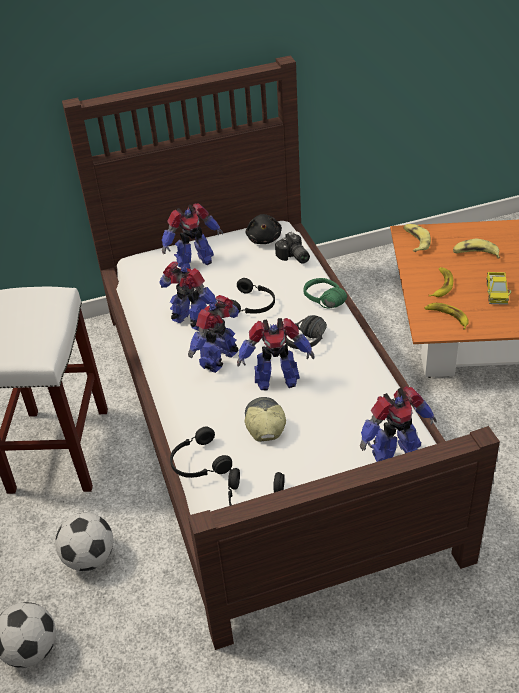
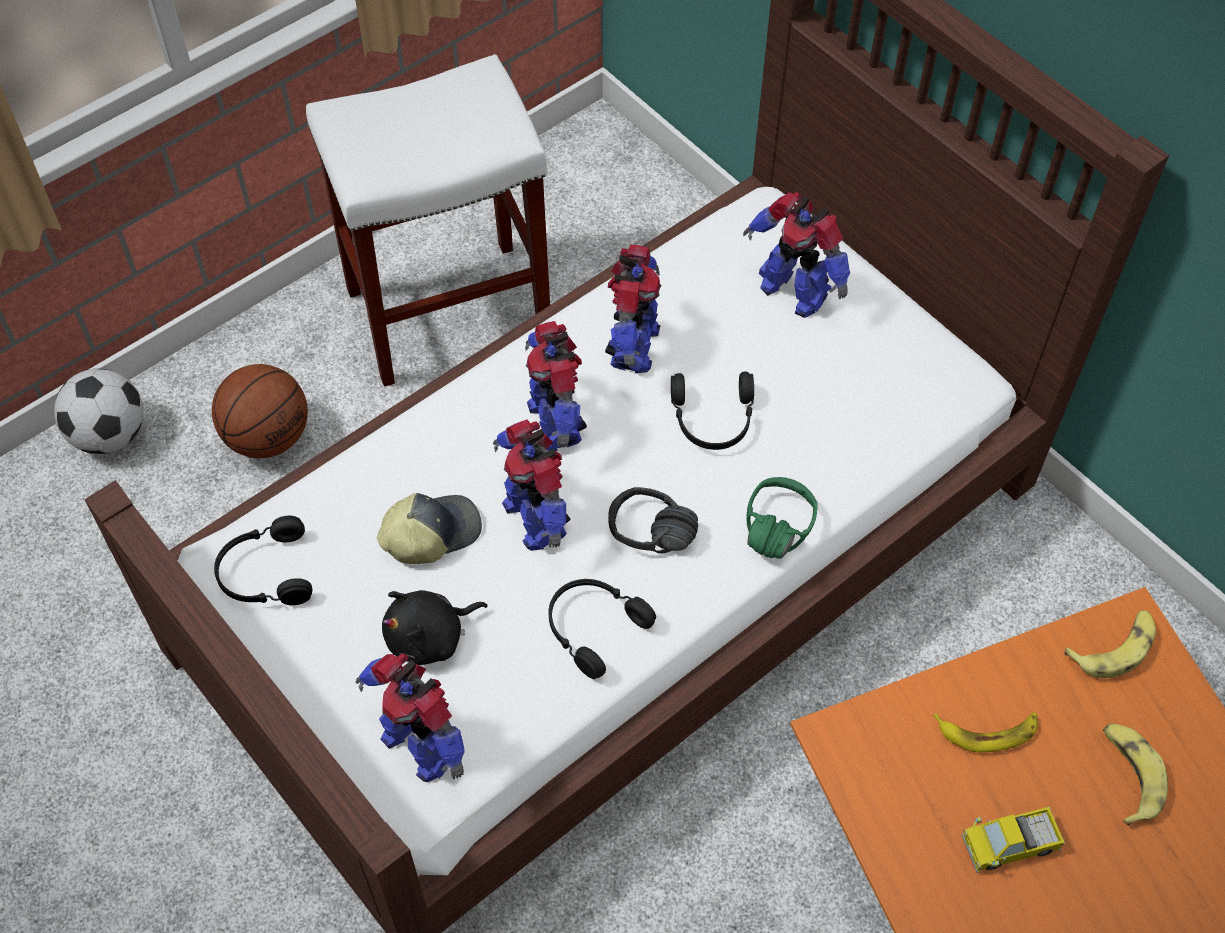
camera: 65 degrees right, 15 degrees up
football [55,513,113,571] -> basketball [212,364,308,458]
black headphones [170,426,232,478] -> black headphones moved to [549,579,656,679]
toy robot [188,295,239,373] -> toy robot turned 120 degrees counterclockwise [525,321,587,451]
black plush toy [246,214,282,244] -> black plush toy moved to [382,590,488,665]
camera [275,232,310,264] -> none
banana [424,303,469,330] -> none

